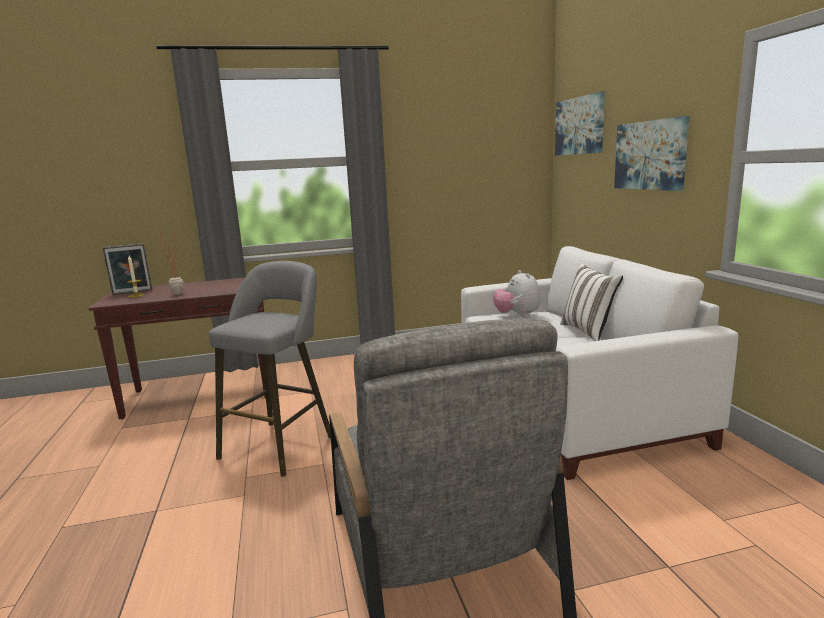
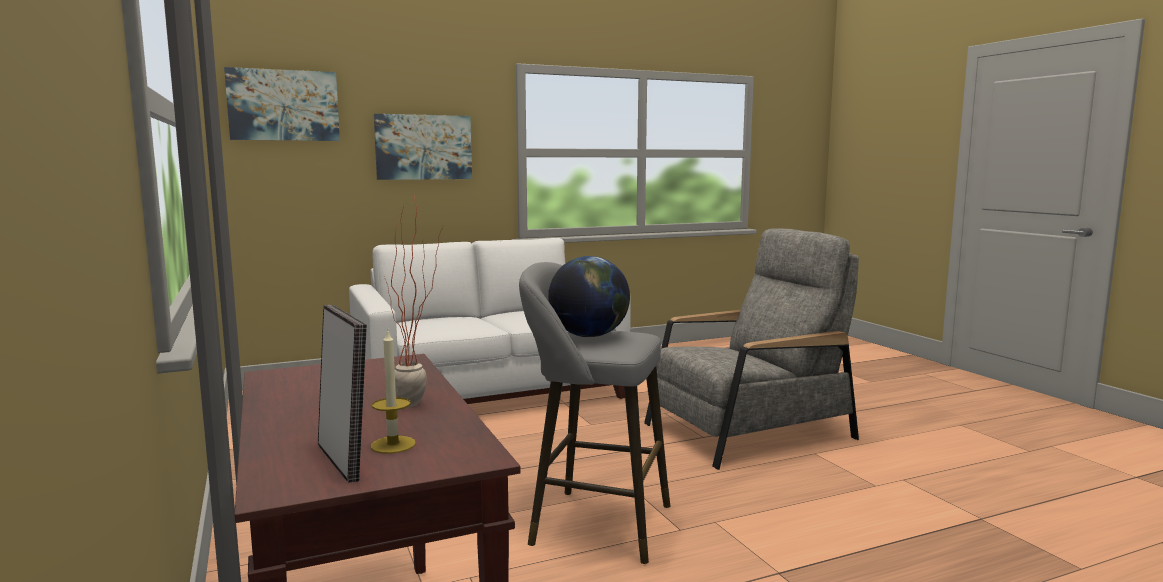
camera: 100 degrees left, 5 degrees down
plush toy [493,270,541,317] -> none
white pillow [560,264,623,341] -> none
none -> globe [548,256,630,337]

